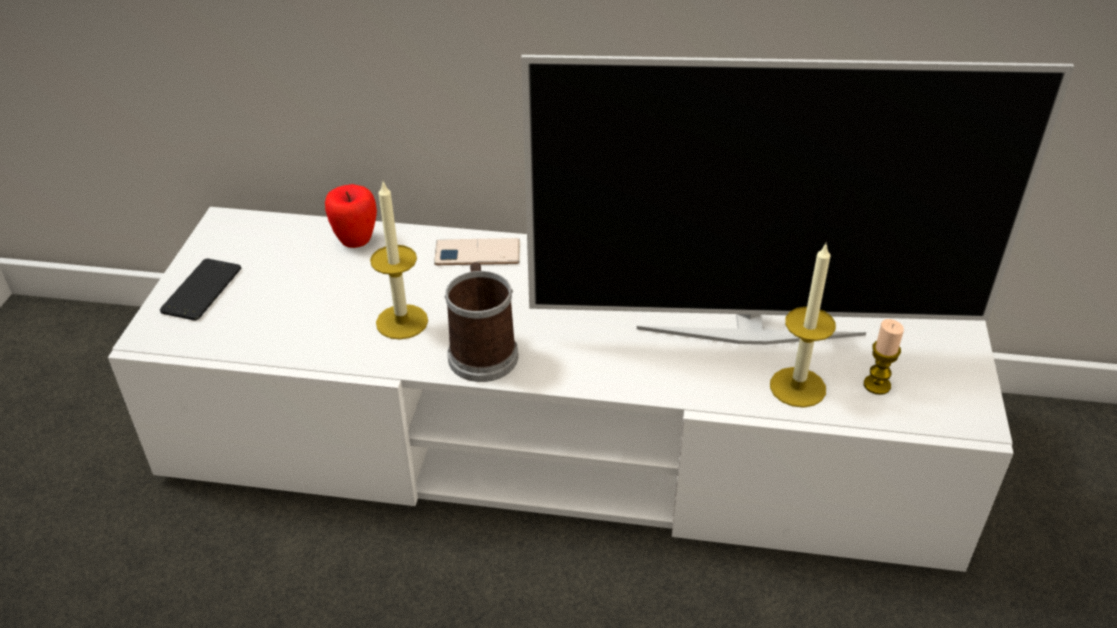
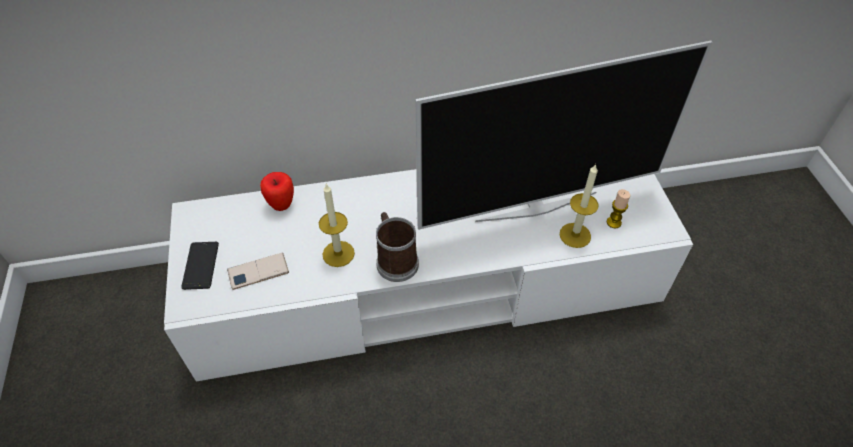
camera: 20 degrees left, 10 degrees up
phone [434,238,520,265] -> phone moved to [227,253,289,290]

